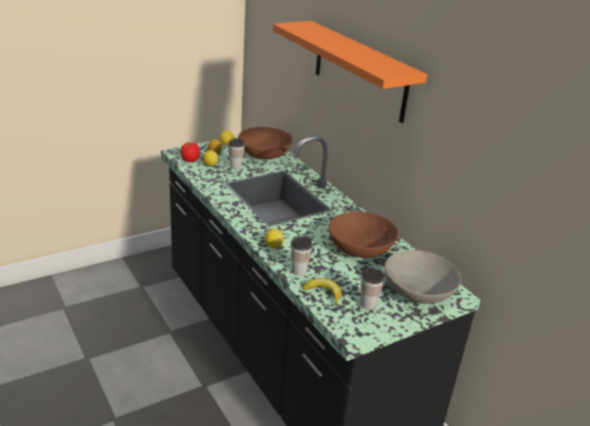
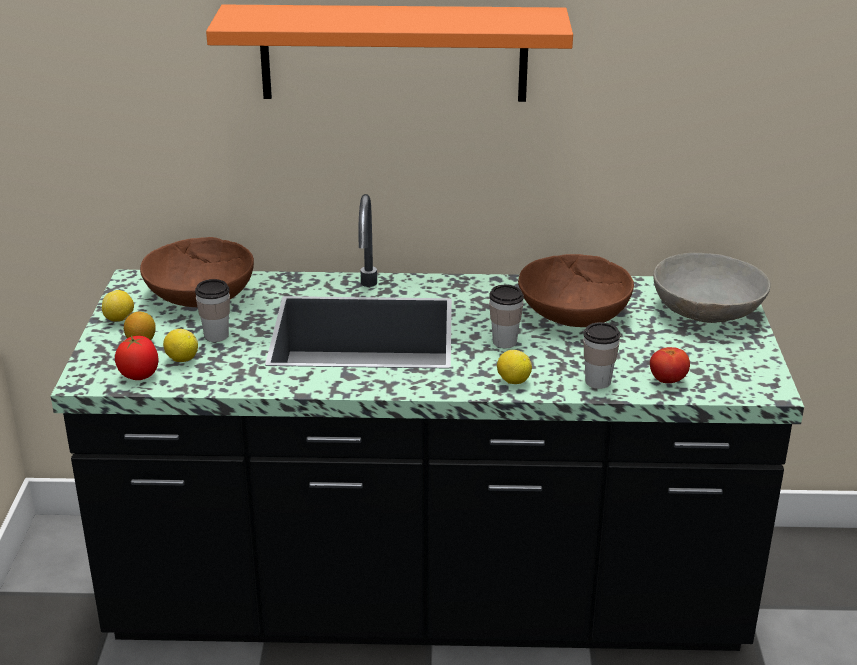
camera: 55 degrees left, 0 degrees up
banana [303,278,342,305] -> tomato [650,347,690,383]
cup [360,268,384,310] -> cup moved to [489,285,524,348]

